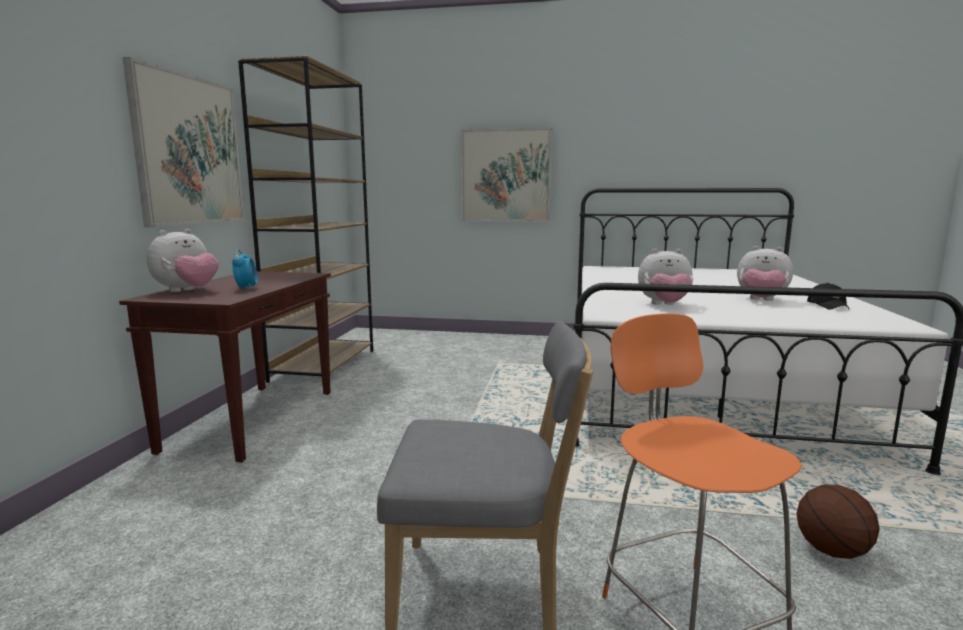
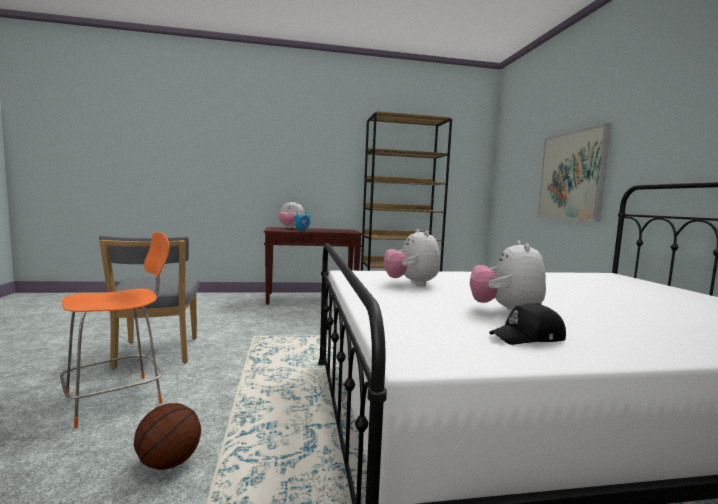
camera: 70 degrees right, 5 degrees down
picture [123,57,244,227] -> none

